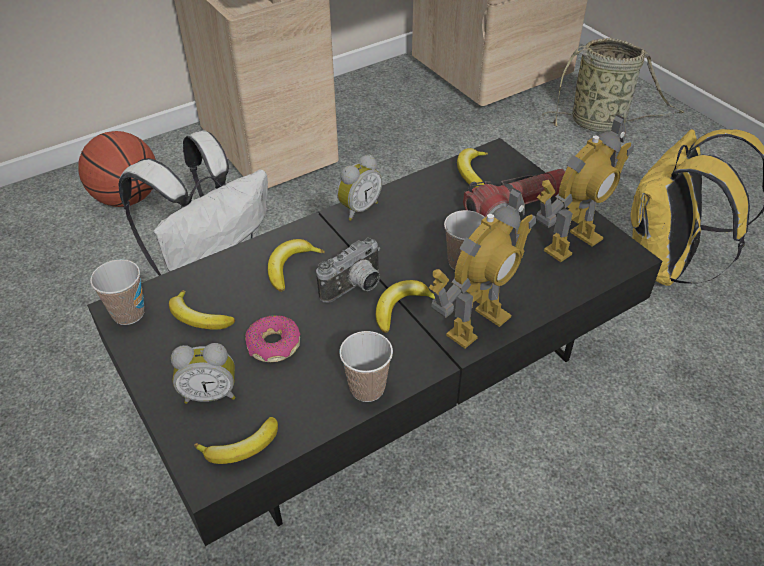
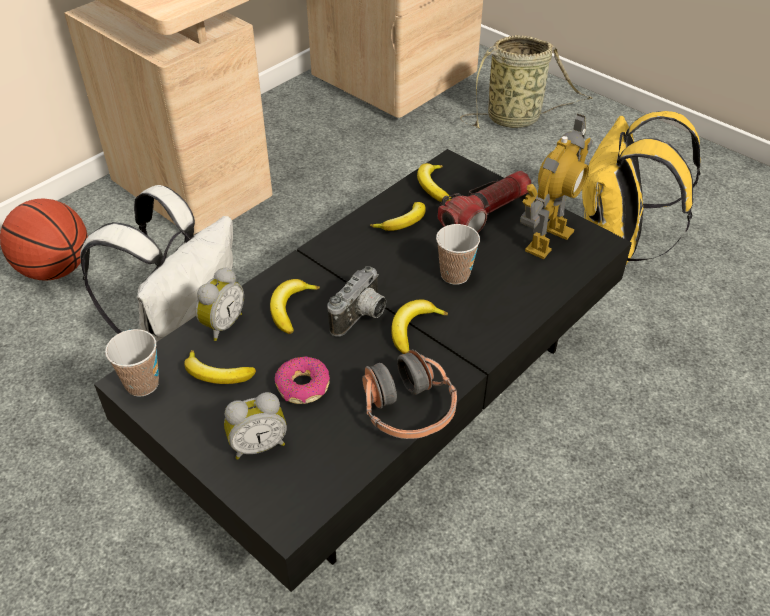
camera: 15 degrees left, 0 degrees up
banana [194,417,278,464] -> banana moved to [370,202,426,231]
alarm clock [337,155,382,221] -> alarm clock moved to [195,267,244,341]
cup [339,331,393,402] -> headphones [362,350,457,439]
toy robot [429,188,536,348] -> none

